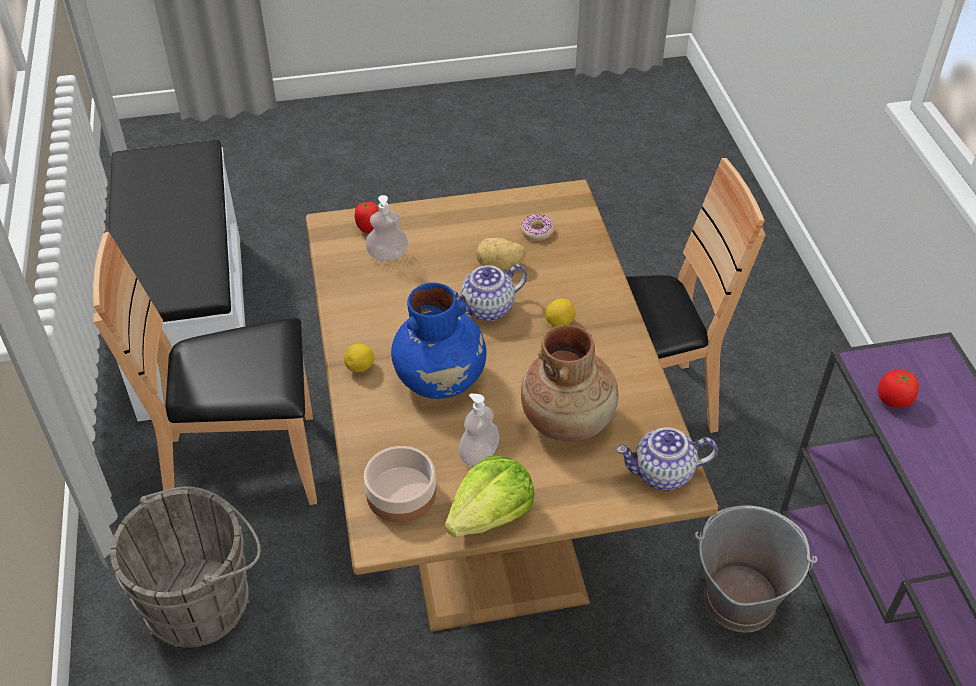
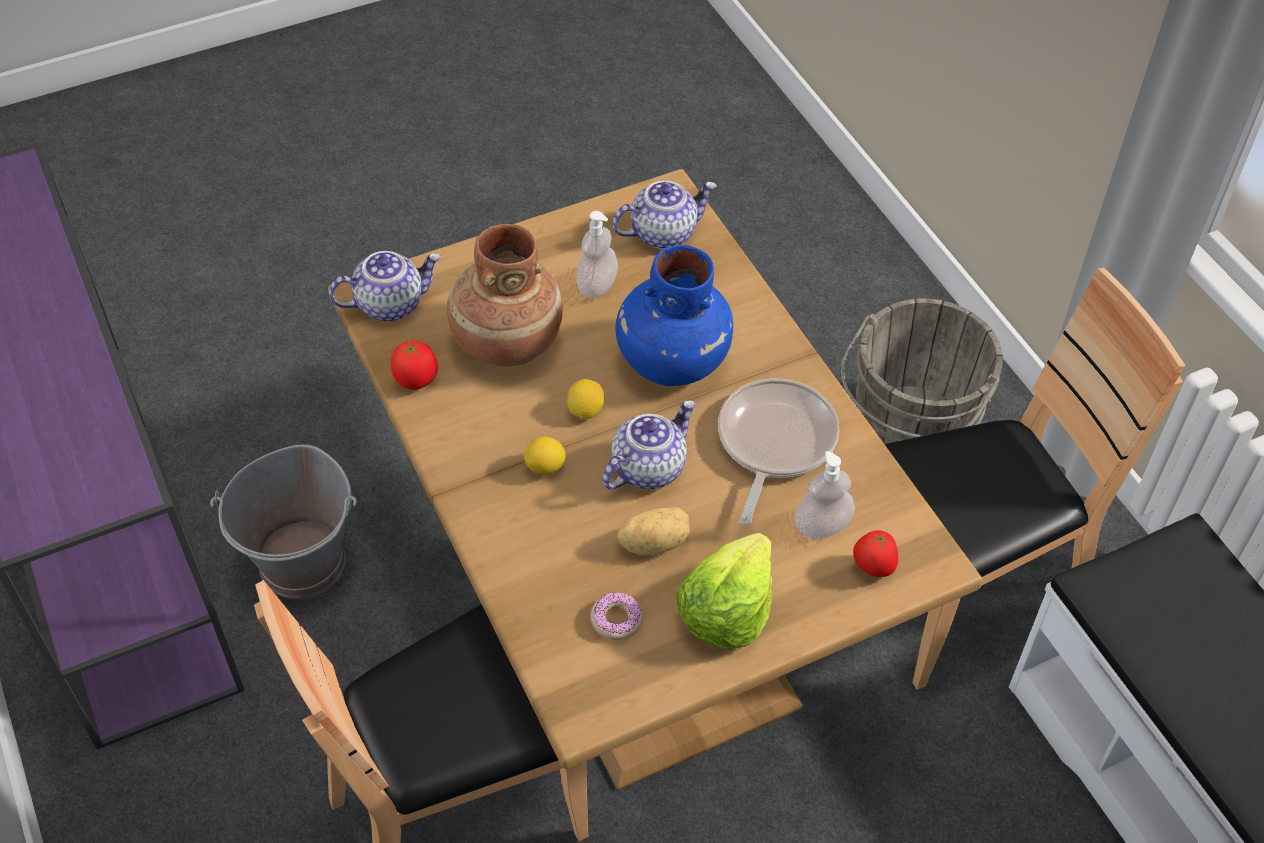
camera: 165 degrees right, 5 degrees up
lemon [344,344,374,372] -> lemon moved to [567,379,605,420]
bowl [364,446,436,523] -> teapot [612,181,717,249]
lettuce [445,456,534,537] -> lettuce moved to [676,533,772,650]
tomato [878,369,919,408] -> tomato moved to [391,340,438,390]
none -> frying pan [718,378,839,525]

